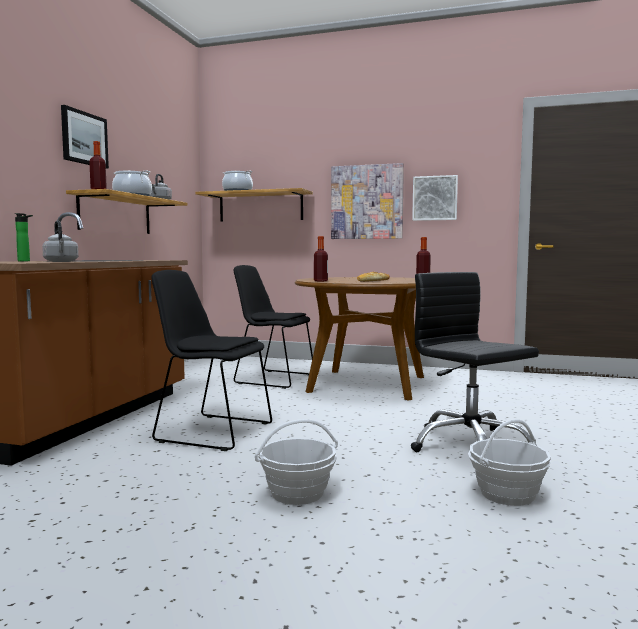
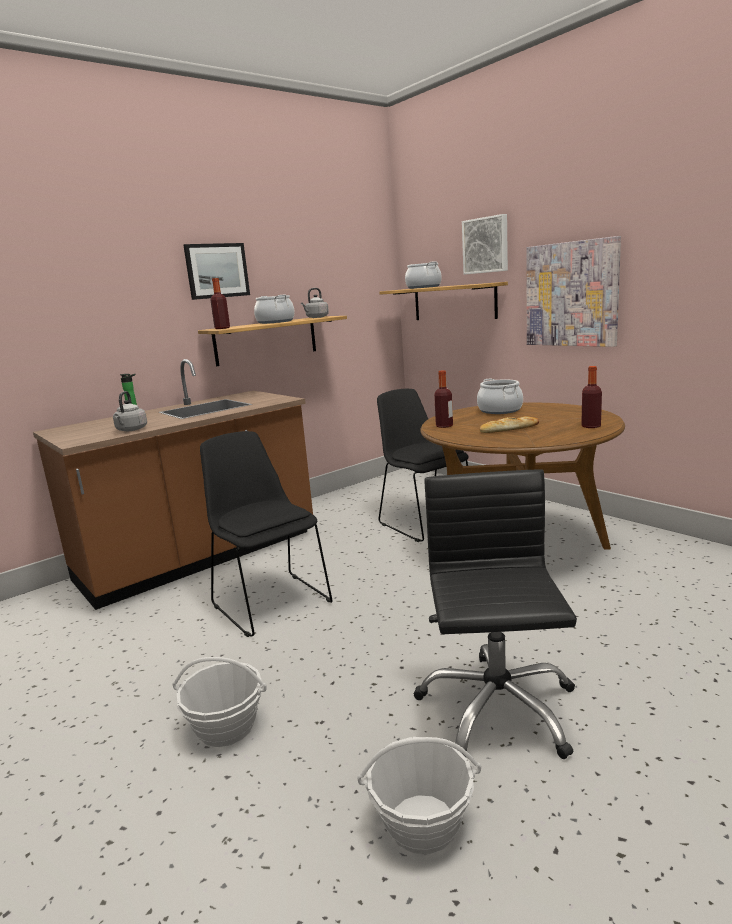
camera: 35 degrees right, 10 degrees up
picture [412,175,458,221] -> picture moved to [462,214,508,275]
none -> cooking pot [477,378,523,414]

